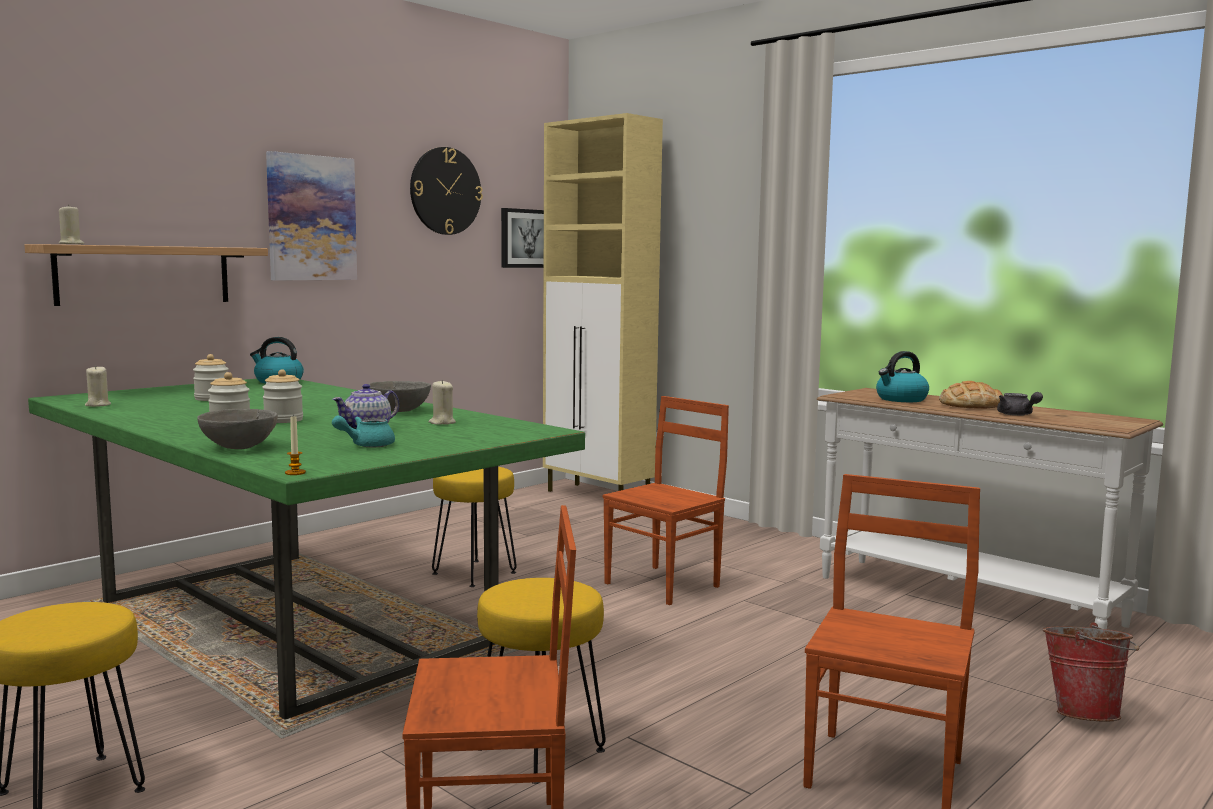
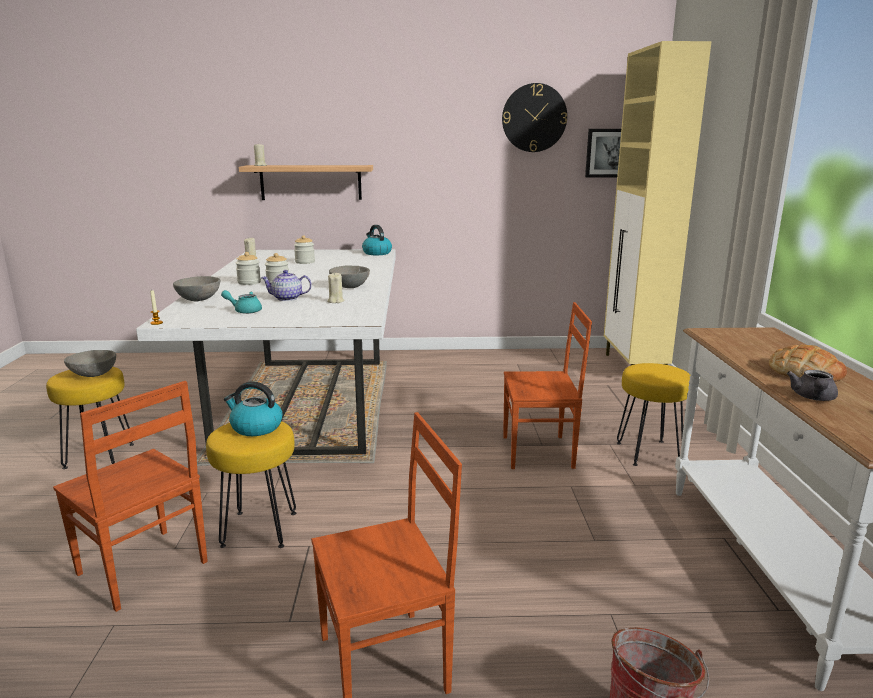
camera: 45 degrees right, 10 degrees up
green dining table [28,379,585,720] -> white dining table [136,249,396,455]
picture [266,151,357,281] -> none
yellow stool [432,467,517,587] -> yellow stool moved to [617,363,691,466]
kettle [876,351,929,402] -> kettle moved to [224,381,283,436]
none -> grey bowl [64,350,116,377]

